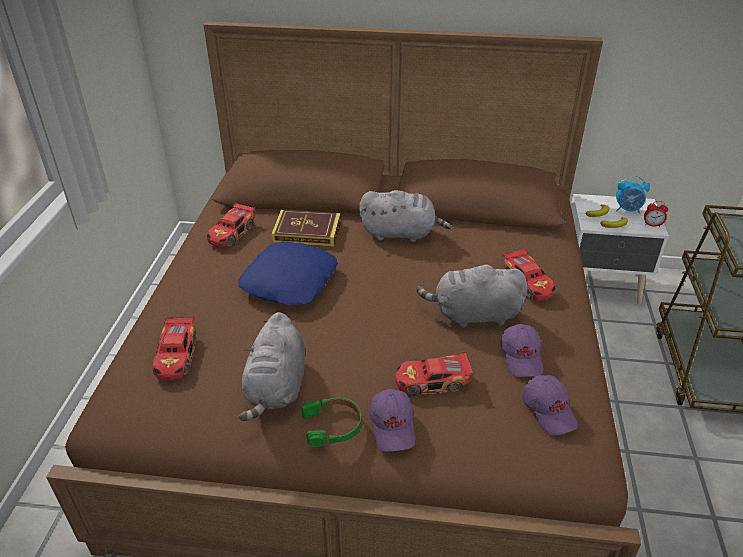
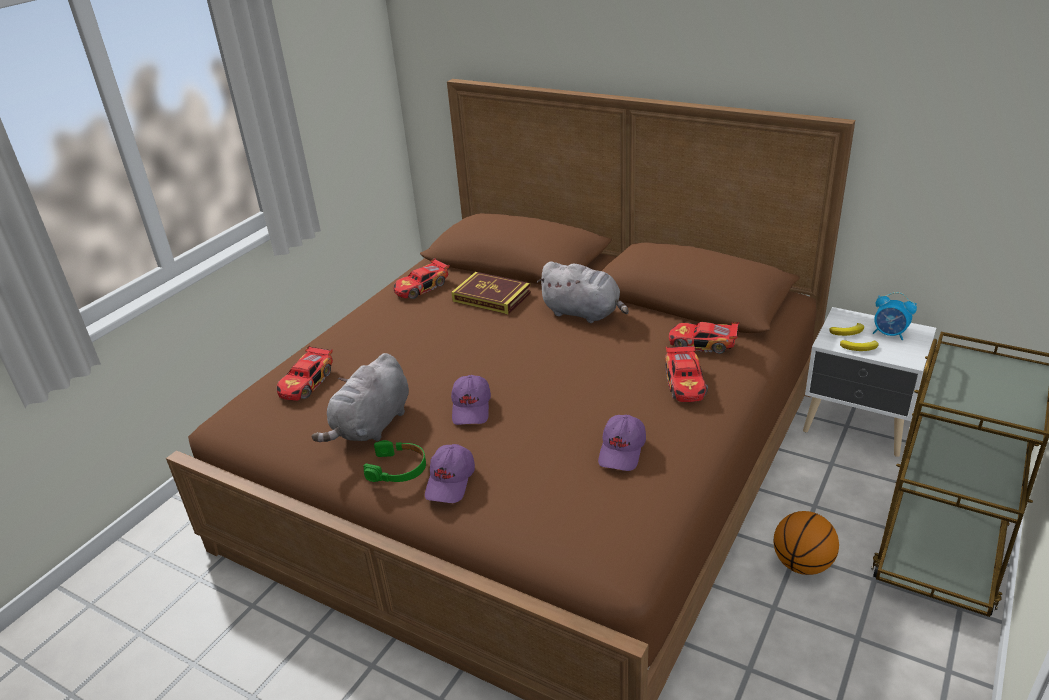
camera: 25 degrees right, 5 degrees down
blue pillow [239,242,338,305] -> none
toy car [395,351,474,396] -> toy car moved to [669,322,740,354]
grey plush toy [416,261,528,328] -> none
purple cap [522,375,578,436] -> purple cap moved to [451,375,491,425]
alarm clock [644,201,668,227] -> none
none -> basketball [773,511,839,575]

